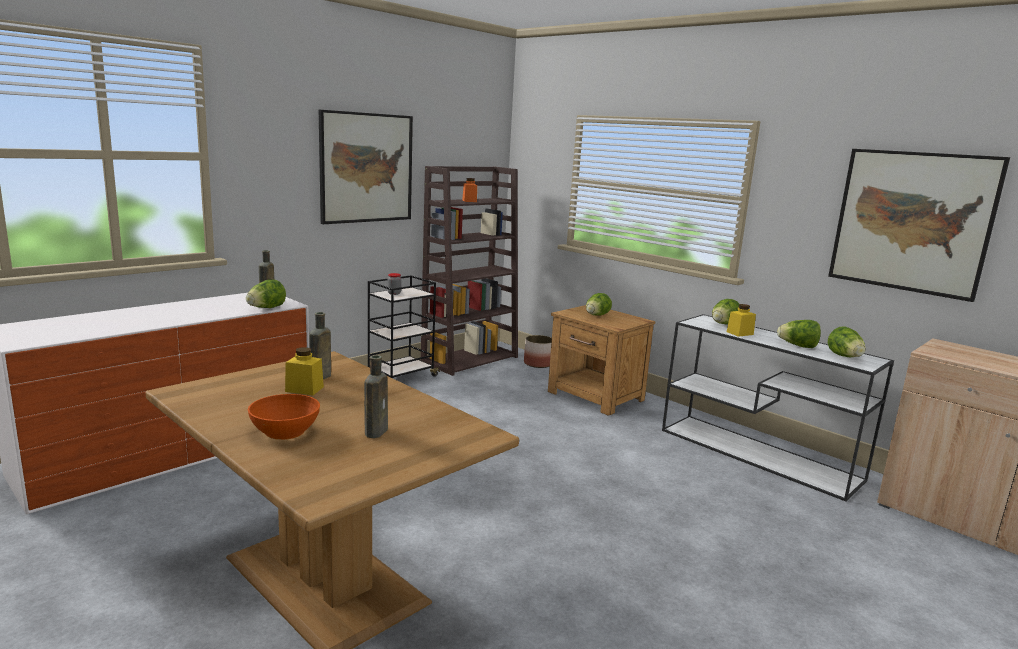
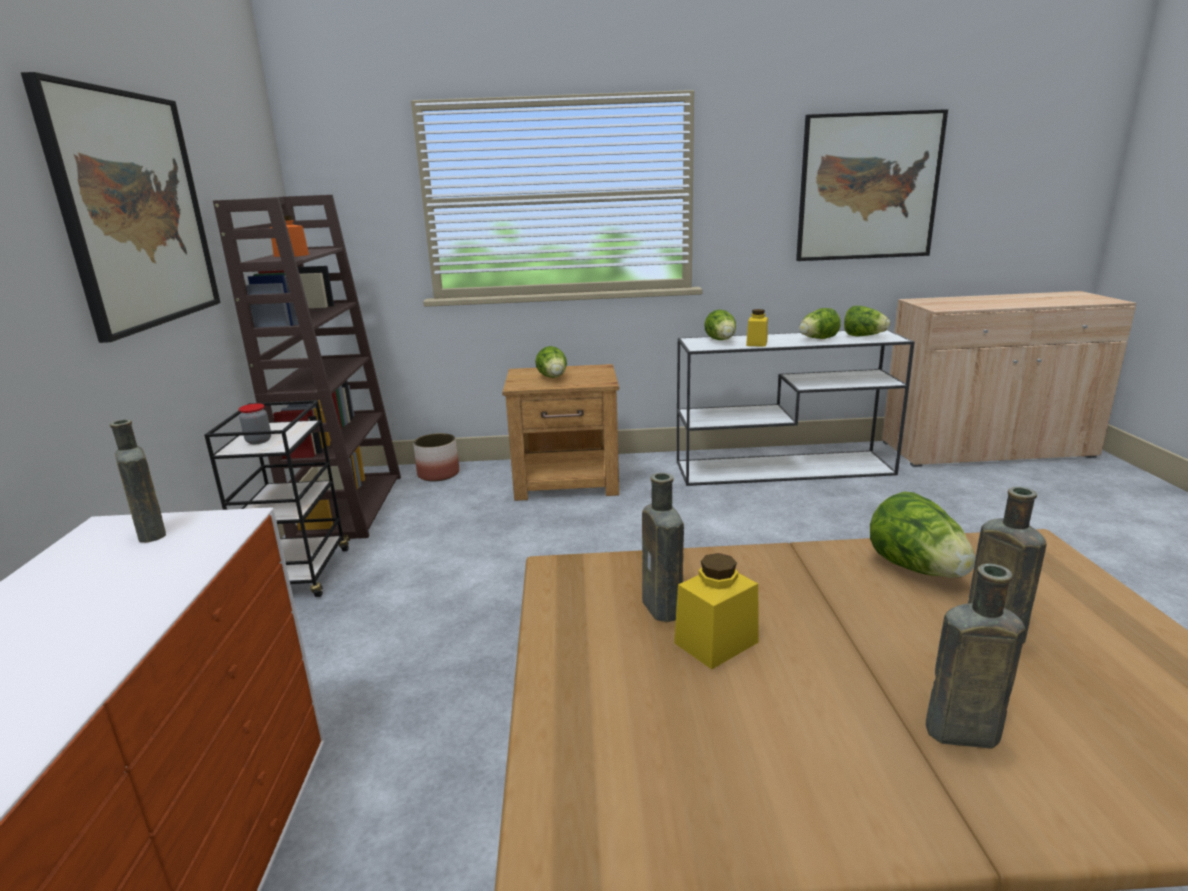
camera: 45 degrees left, 5 degrees up
lettuce [246,279,286,308] -> lettuce moved to [870,491,975,578]
orange bowl [248,394,320,440] -> brown bottle [926,563,1025,749]

